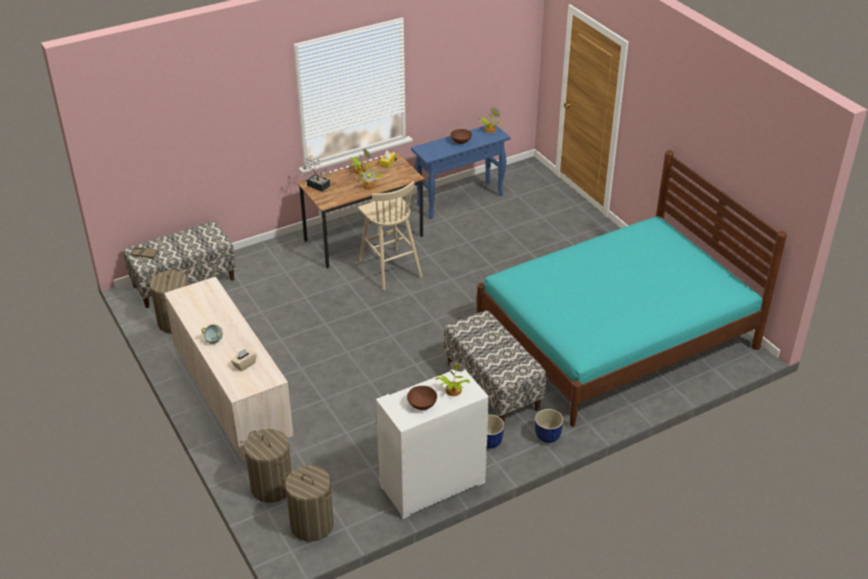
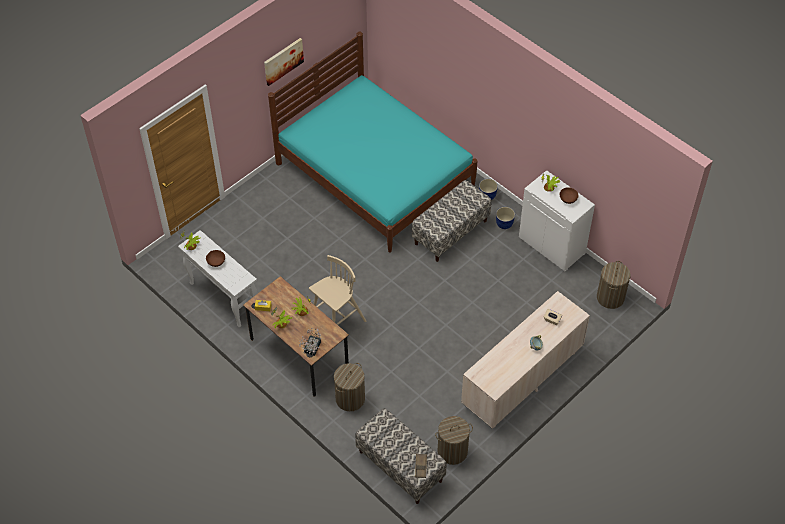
camera: 105 degrees left, 15 degrees up
laundry basket [244,429,292,503] -> laundry basket moved to [334,363,365,411]
blue console table [411,124,511,219] -> white console table [178,230,257,328]
none -> picture [264,38,304,86]

